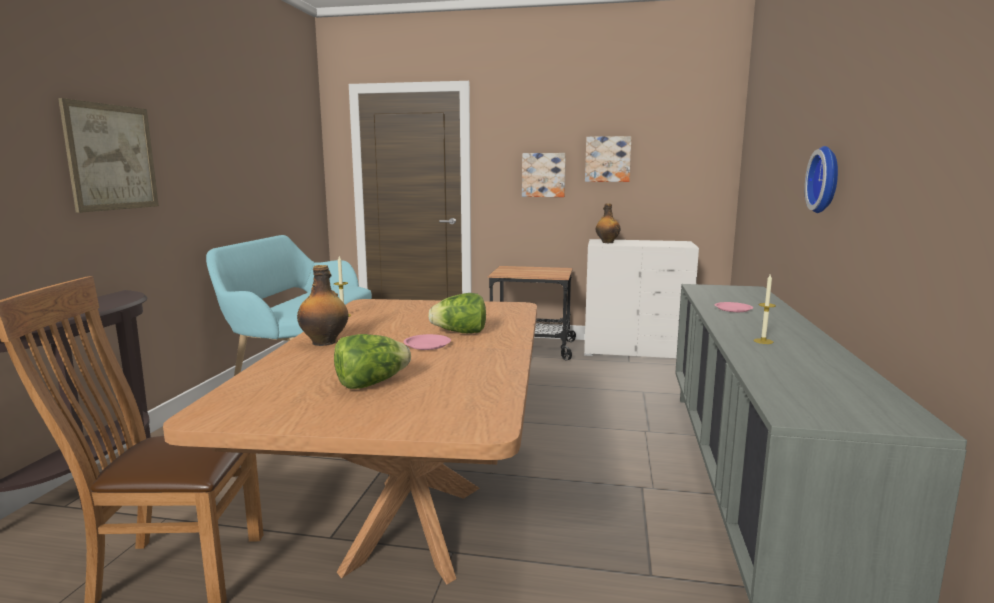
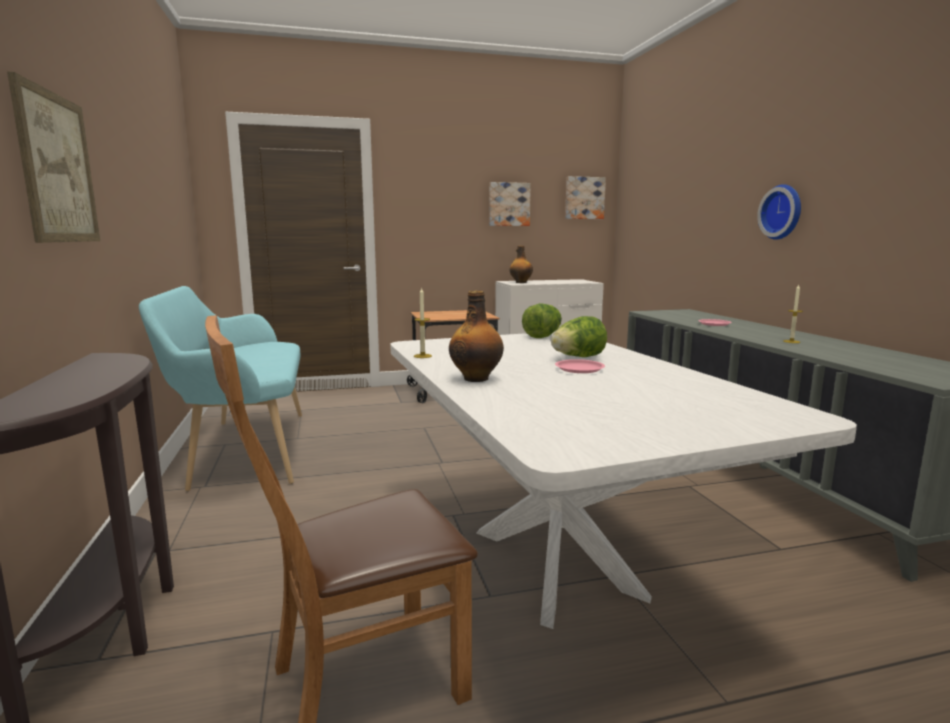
camera: 25 degrees left, 0 degrees up
brown dining table [163,299,537,584] -> white dining table [390,332,857,629]
lettuce [334,334,411,389] -> lettuce moved to [522,303,562,338]
picture [522,153,566,197] -> picture moved to [565,176,606,219]

